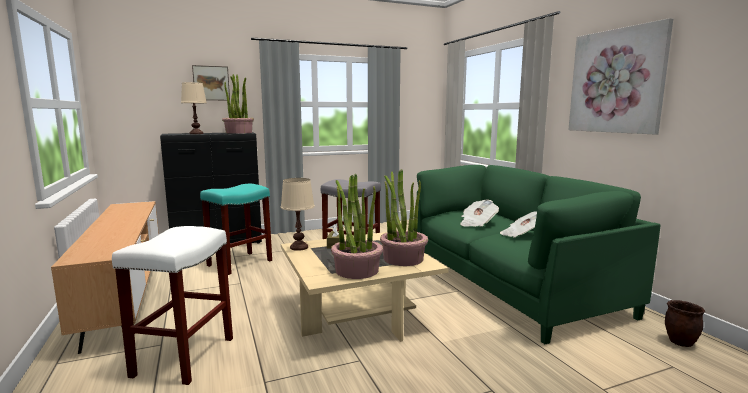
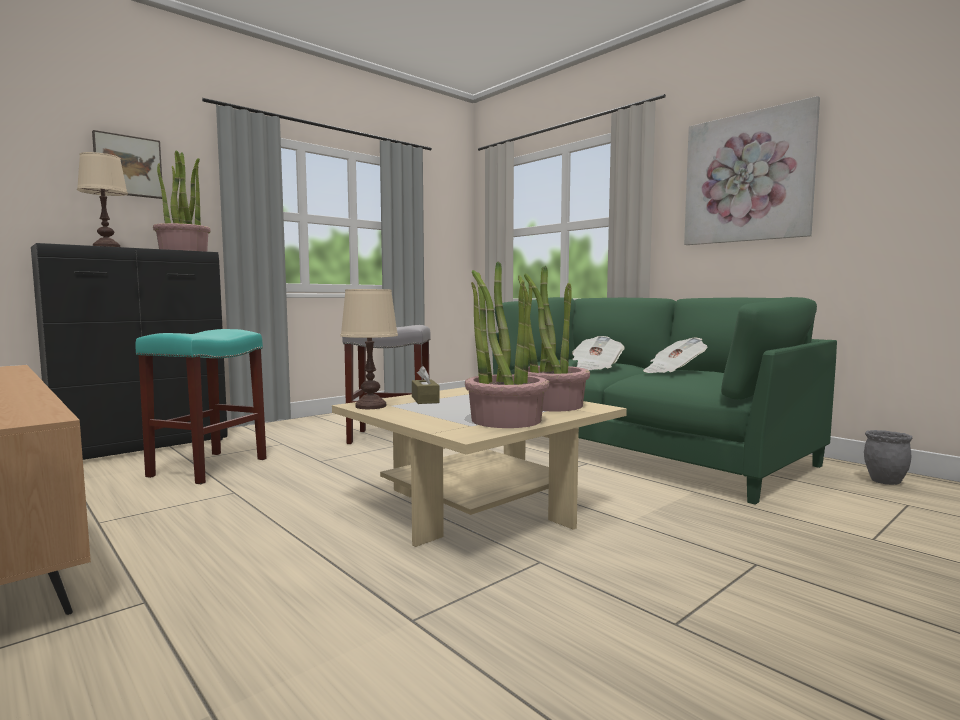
camera: 20 degrees left, 5 degrees down
white stool [112,226,233,385] -> none
brown planter [665,300,705,347] -> grey planter [864,430,913,485]

